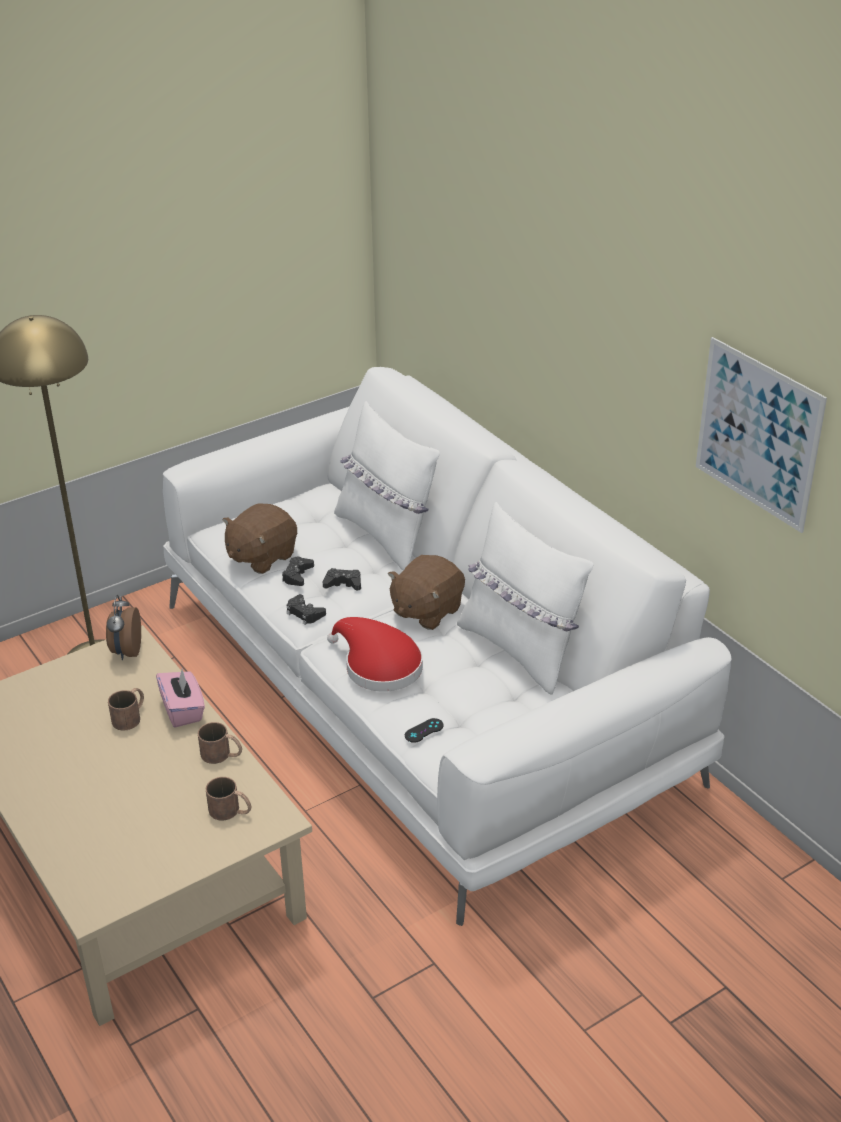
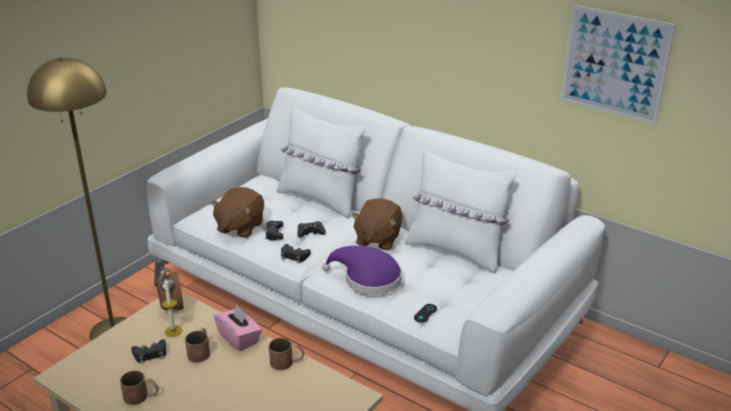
camera: 20 degrees left, 5 degrees down
brown mug [206,777,251,820] -> brown mug moved to [120,371,159,405]
red hat [327,617,423,692] -> purple hat [322,246,402,295]
none -> black game controller [131,339,166,364]
none -> candle [162,279,182,337]

